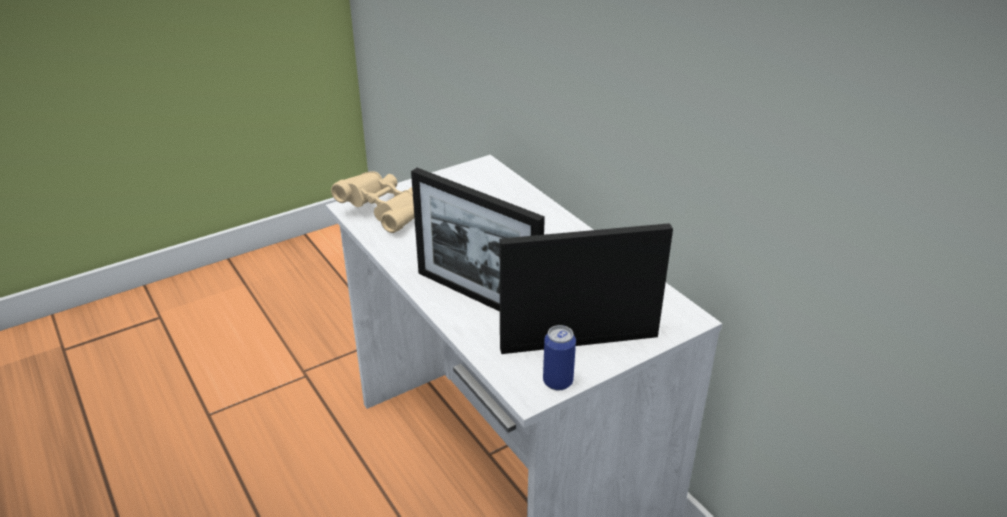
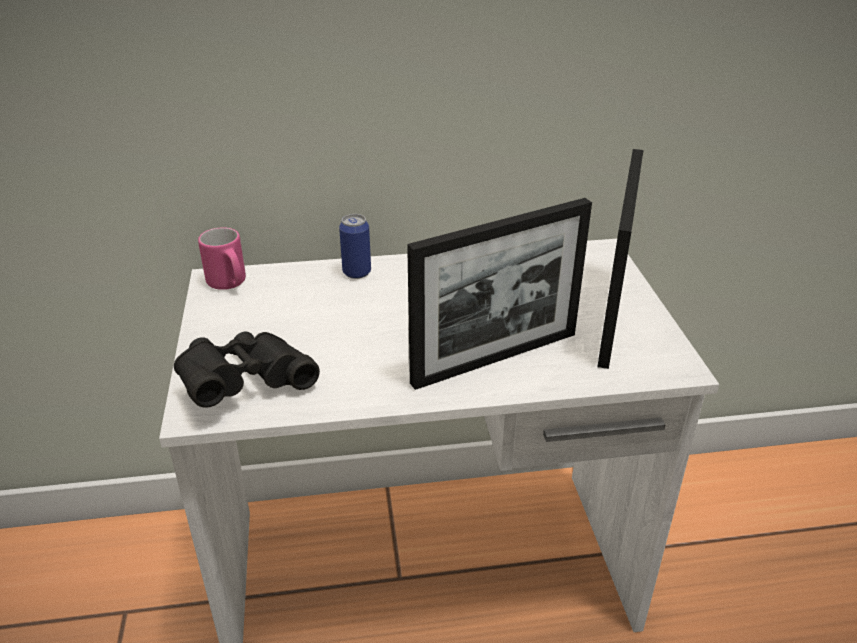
camera: 65 degrees left, 0 degrees up
beige binoculars [331,171,414,233] -> black binoculars [174,332,320,408]
can [543,325,576,390] -> can moved to [339,214,371,279]
none -> pink mug [198,227,246,290]

